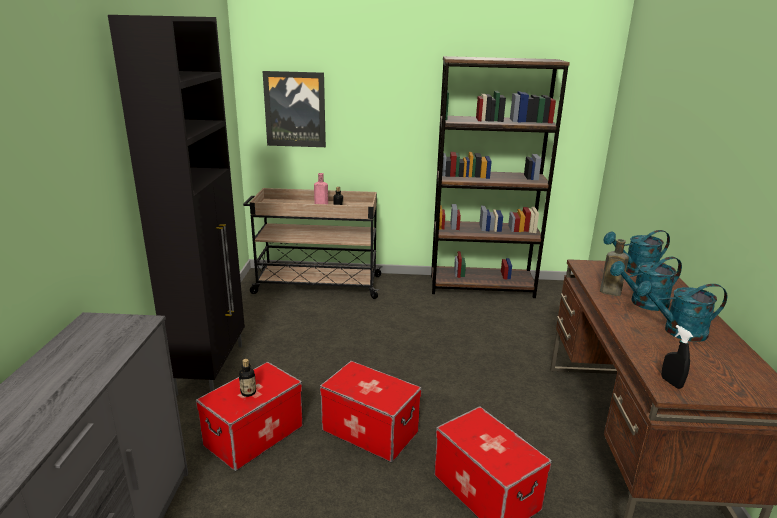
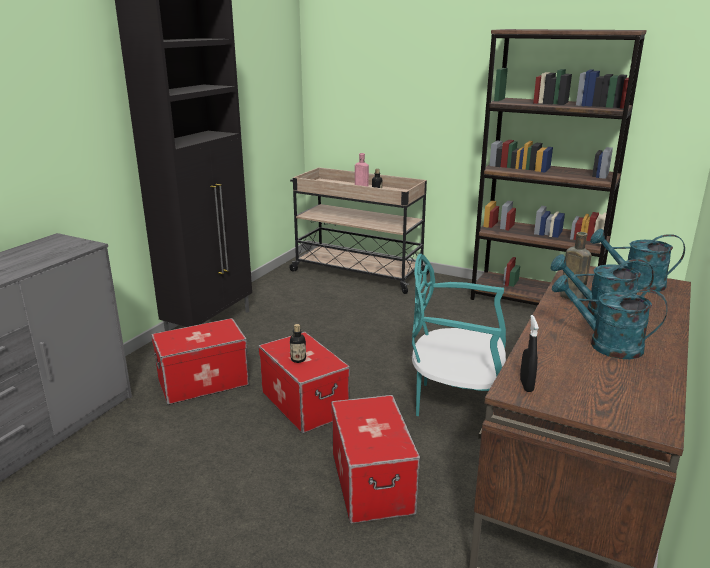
camera: 25 degrees right, 0 degrees up
bottle [239,359,256,397] -> bottle moved to [290,324,306,363]
picture [263,71,326,147] -> none
none -> turquoise chair [412,254,506,416]

